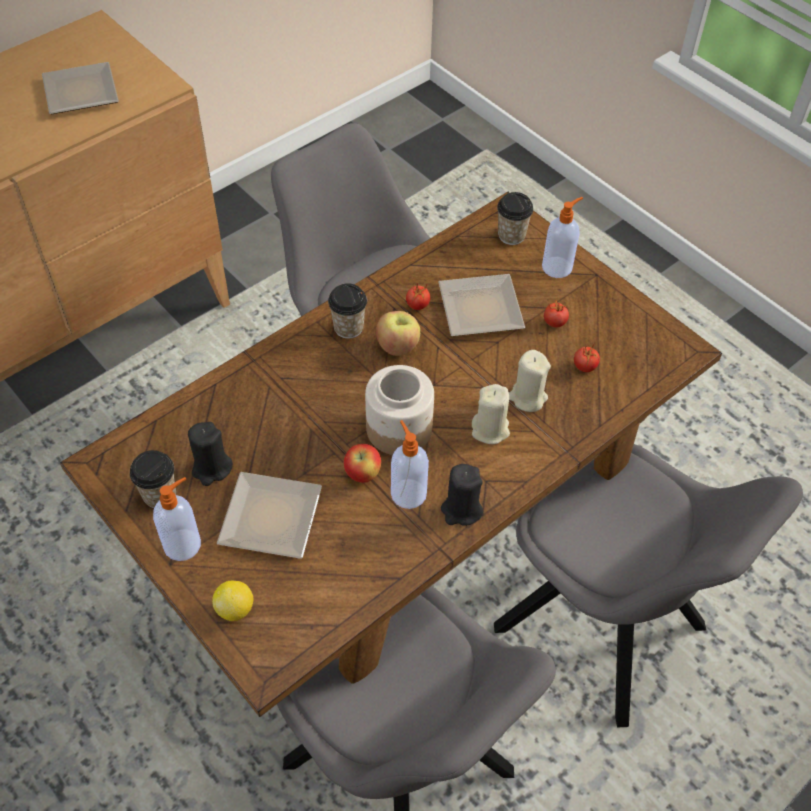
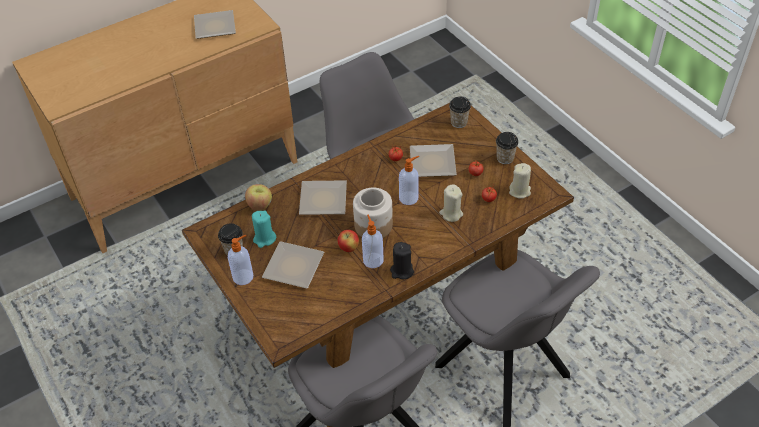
camera: 10 degrees right, 5 degrees down
black candle [188,422,233,486] -> turquoise candle [252,211,276,248]
lemon [212,581,254,621] -> none
cup [328,283,367,339] -> cup moved to [496,132,518,164]
apple [376,311,420,356] -> apple moved to [245,184,272,211]
beige candle [472,384,510,444] -> beige candle moved to [509,163,531,199]
soap dispenser [542,197,583,278] -> soap dispenser moved to [399,156,419,205]
none -> plate [299,180,347,215]

